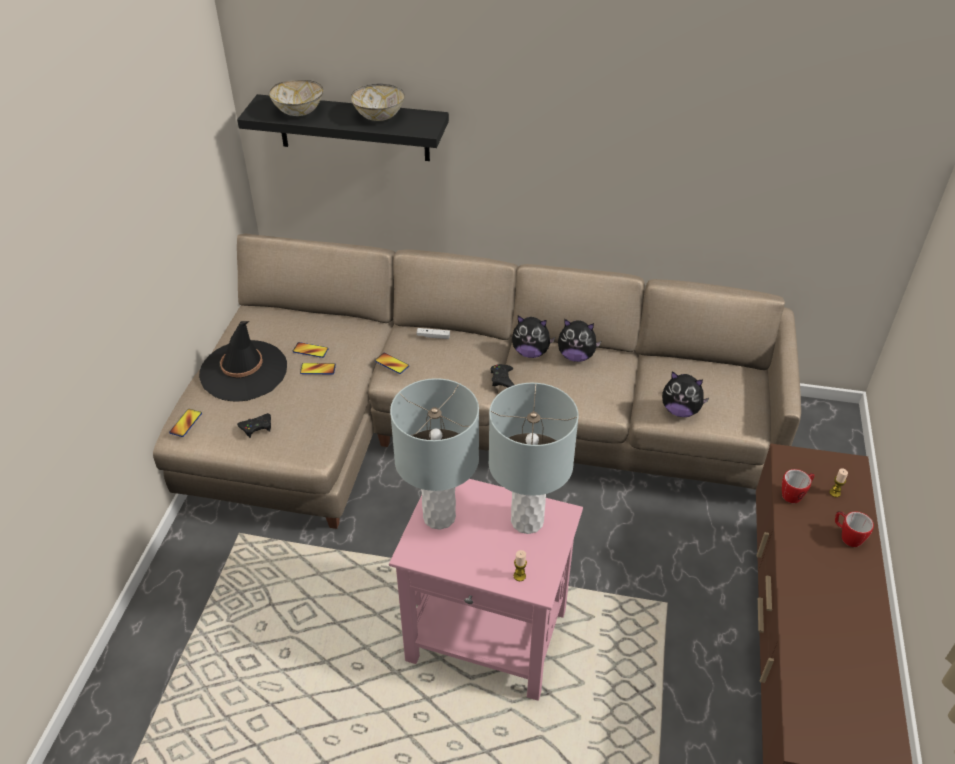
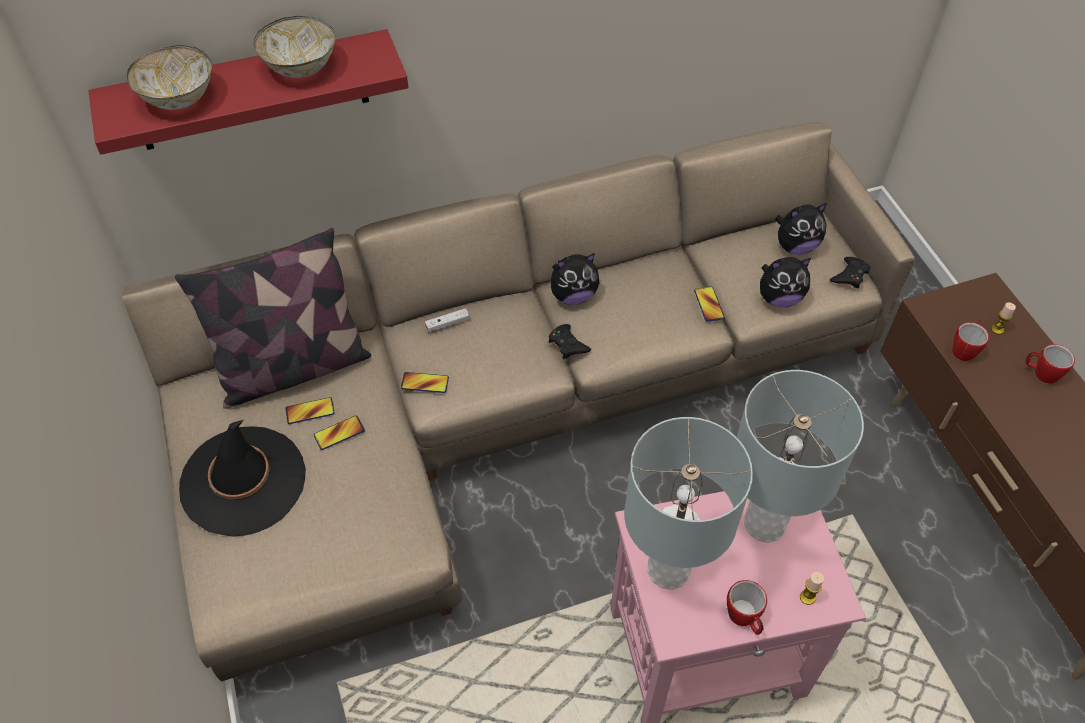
camera: 30 degrees left, 10 degrees up
phone [169,409,202,437] -> phone moved to [694,286,725,322]
black shelf [237,94,449,161] -> red shelf [88,29,408,155]
black game controller [237,413,271,438] -> black game controller moved to [830,257,870,288]
plush toy [558,319,601,362] -> plush toy moved to [775,203,827,255]
none -> pillow [175,228,371,409]
none -> mug [727,580,767,635]

